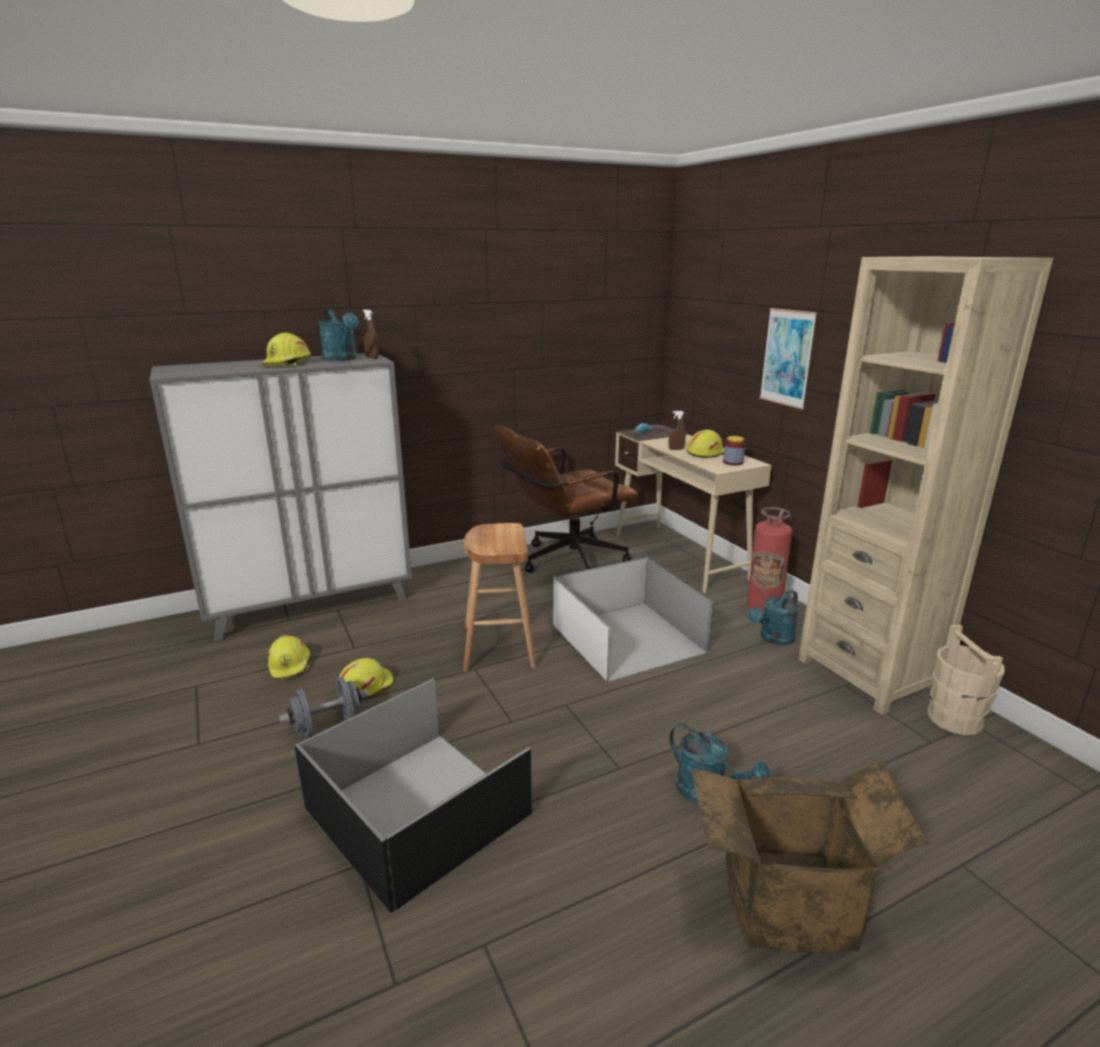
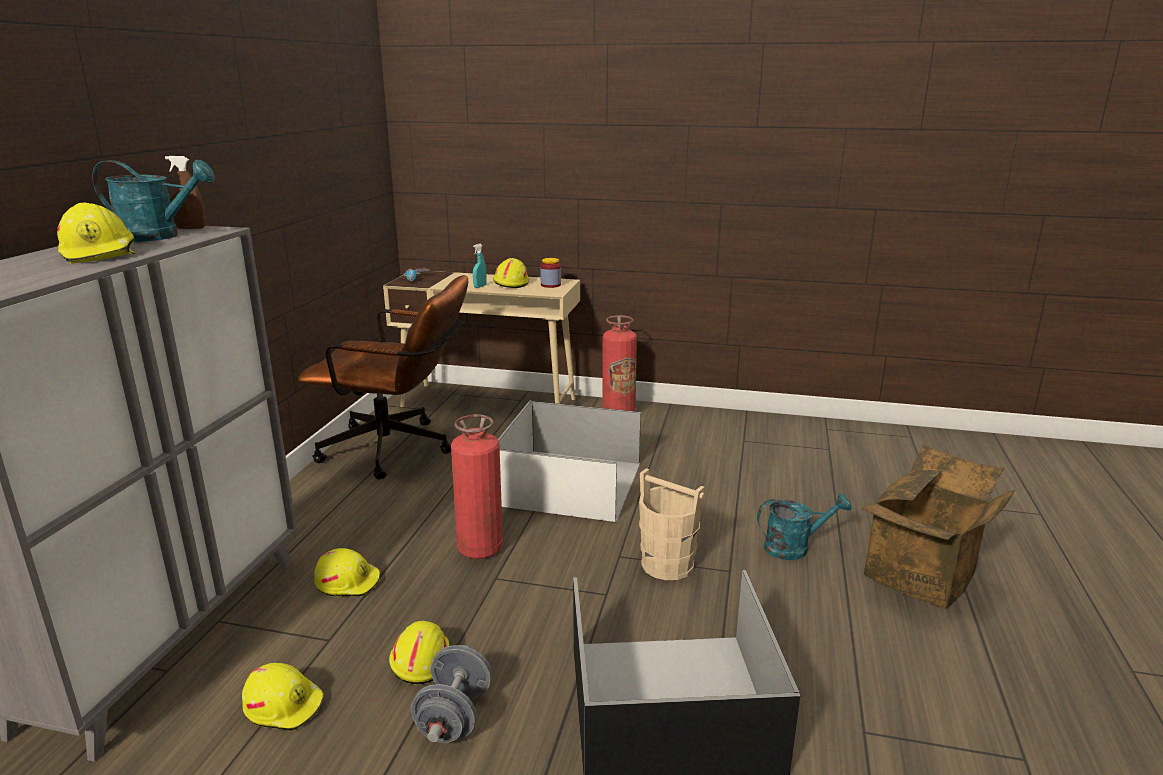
camera: 50 degrees left, 0 degrees up
brown stool [463,523,536,672] -> fire extinguisher [451,414,503,559]
brown office chair [494,425,638,573] -> brown office chair turned 90 degrees counterclockwise [298,275,468,479]
brown spray bottle [669,411,686,450] -> turquoise spray bottle [473,244,487,288]
turquoise watering can [748,590,799,645] -> none
picture [759,308,817,410] -> none
beige bookcase [798,256,1053,715] -> none
beige bucket [927,625,1005,735] -> beige bucket moved to [639,468,705,580]
none -> yellow hard hat [314,548,380,597]

